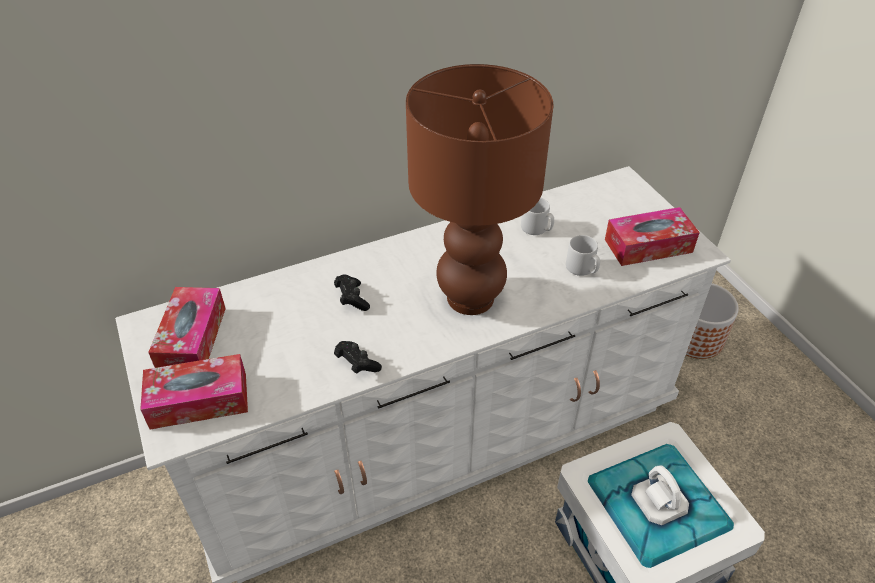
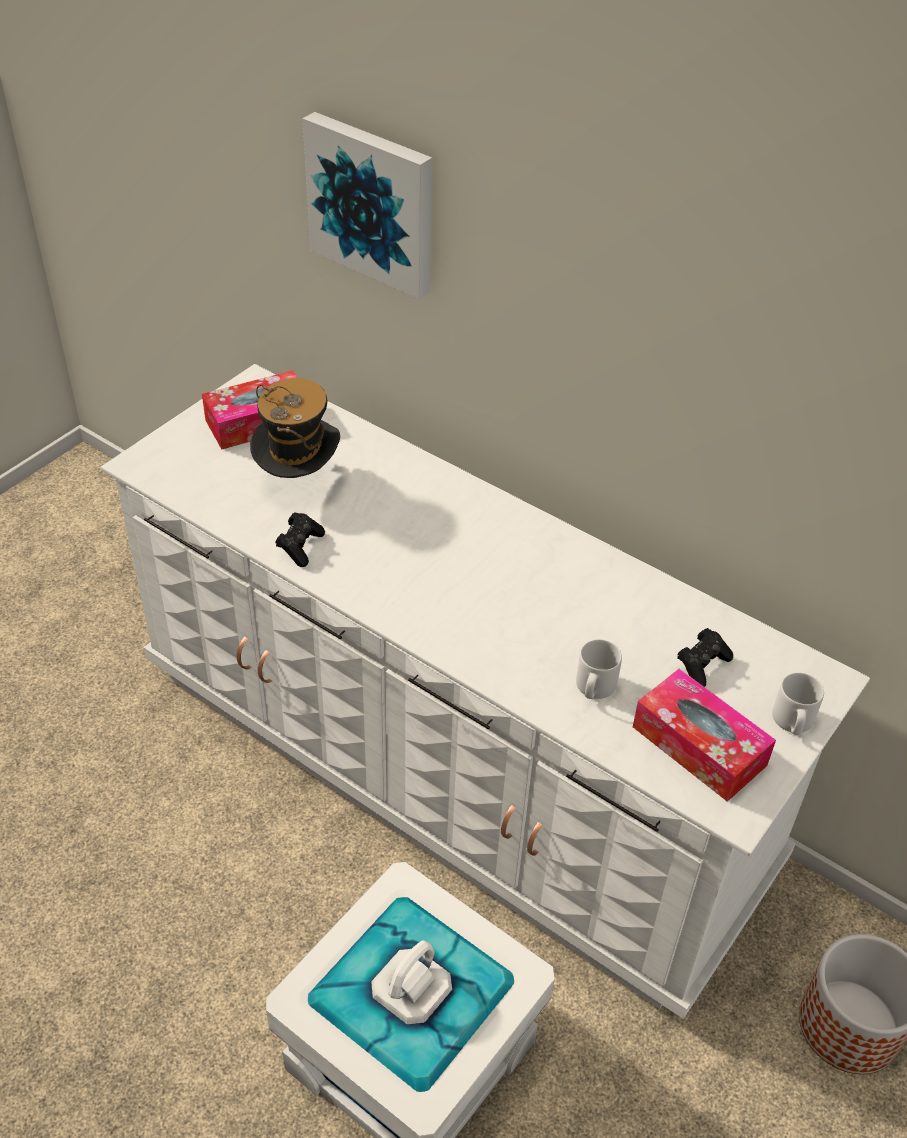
camera: 60 degrees right, 0 degrees up
tissue box [140,354,248,430] -> none
black game controller [334,274,370,311] -> black game controller moved to [677,628,733,687]
brown table lamp [406,64,554,315] -> none
grey mug [521,198,554,235] -> grey mug moved to [772,673,824,735]
none -> hat [250,378,340,478]
none -> picture [303,112,432,299]

